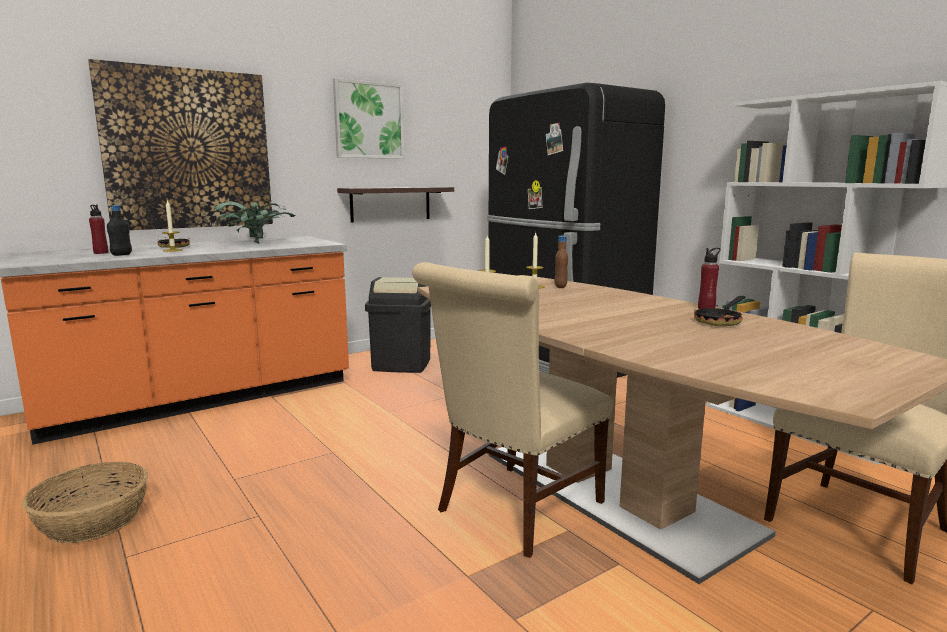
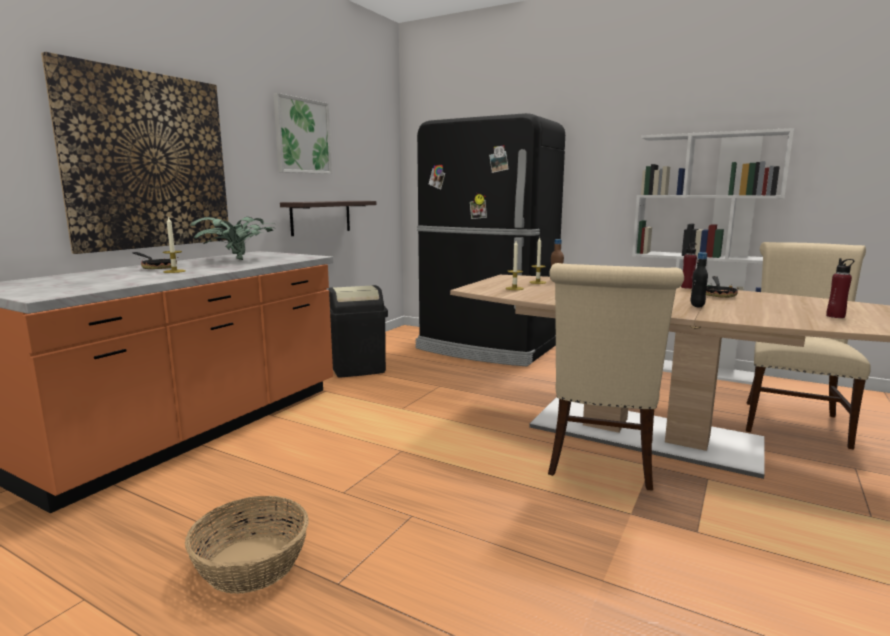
camera: 25 degrees left, 0 degrees up
red bottle [89,205,109,254] -> red bottle moved to [826,258,854,318]
black bottle [107,205,132,256] -> black bottle moved to [691,252,708,308]

